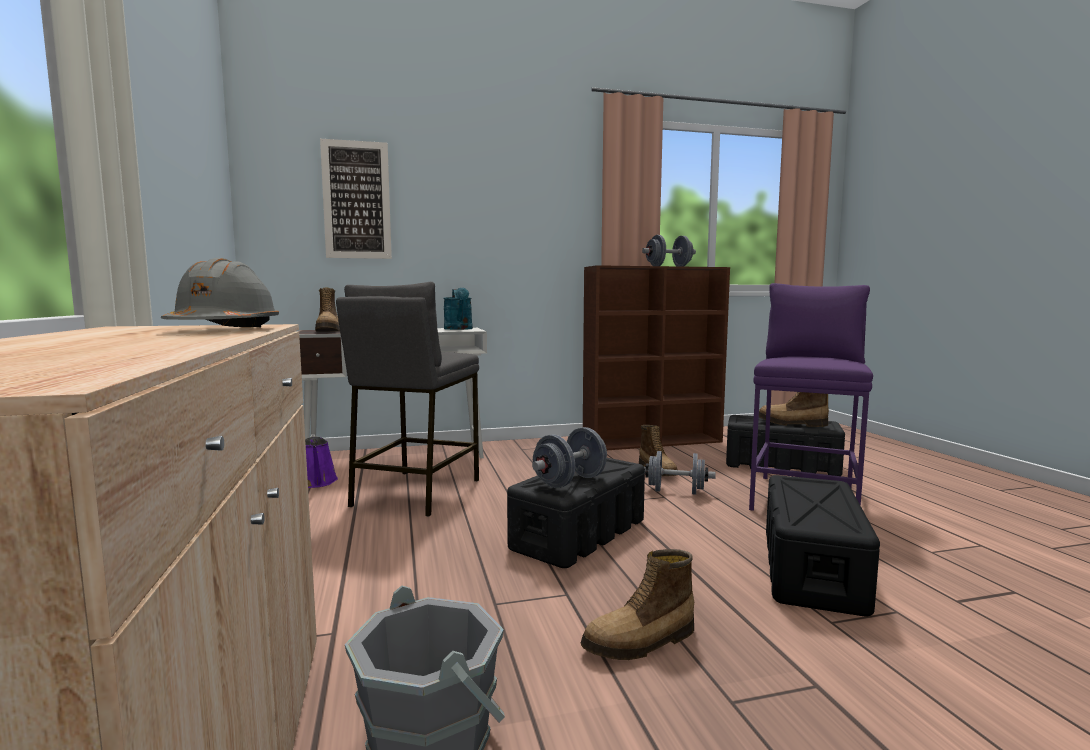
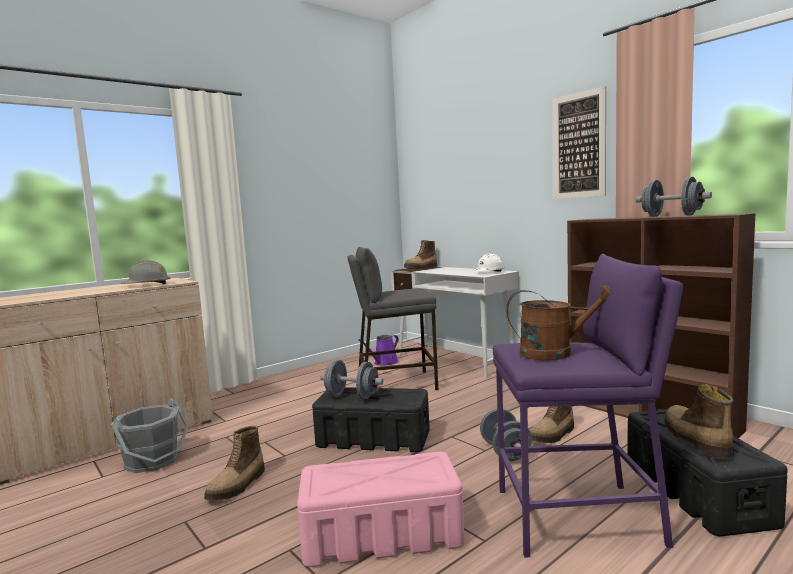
camera: 65 degrees right, 0 degrees up
picture [320,139,392,259] -> picture moved to [552,86,606,199]
turquoise watering can [444,288,473,330] -> white hard hat [474,253,505,272]
boot [581,549,694,660] -> boot turned 105 degrees counterclockwise [204,426,265,501]
black storage box [766,475,880,617] -> pink storage box [297,452,465,567]
none -> brown watering can [506,285,611,361]

